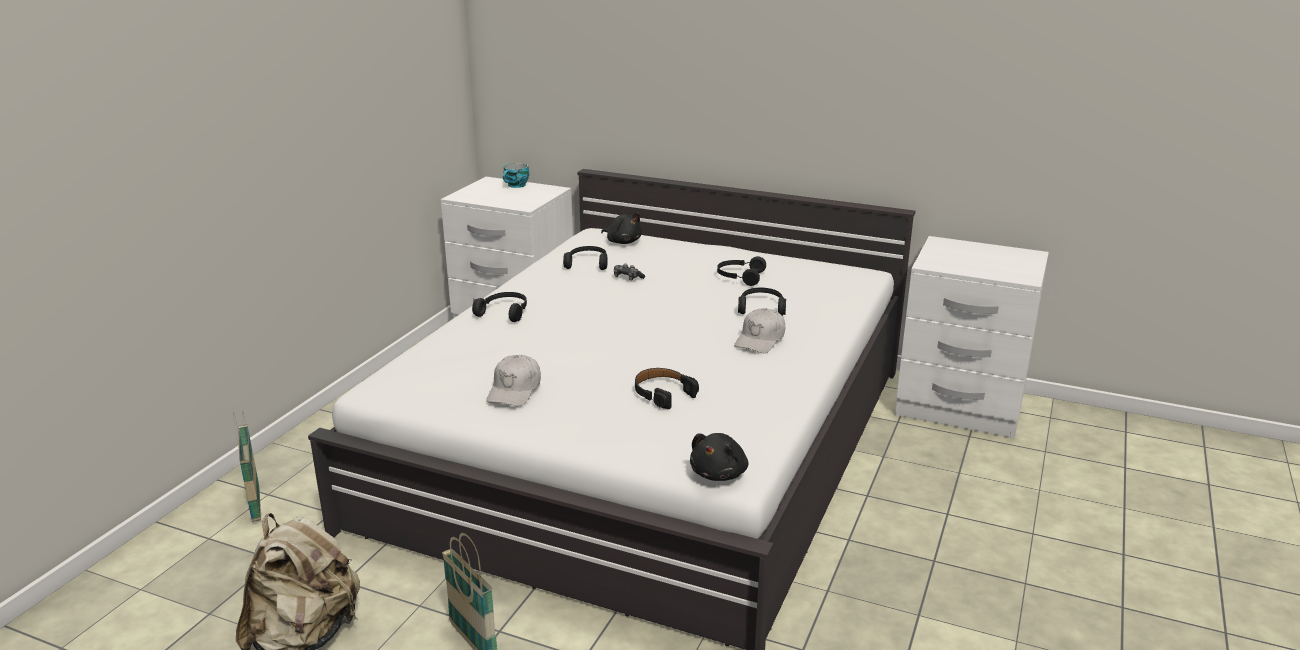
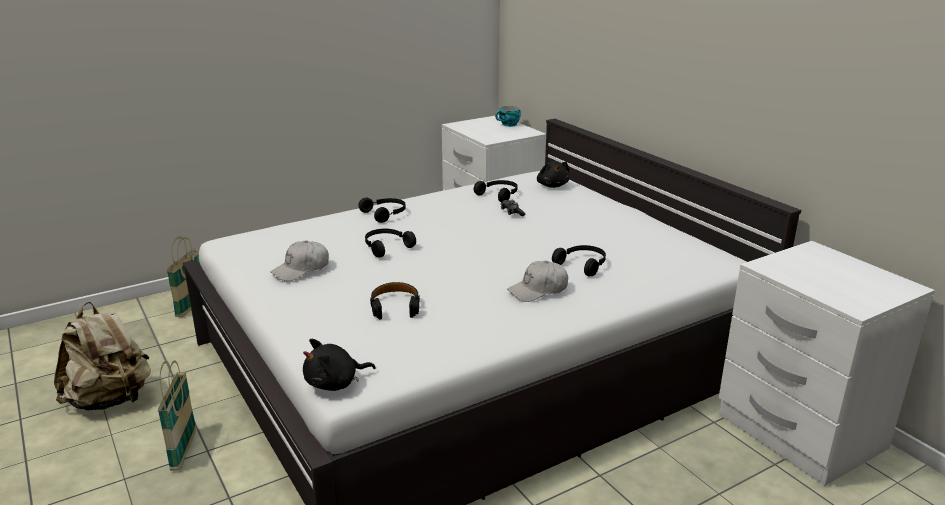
camera: 35 degrees right, 0 degrees up
black headphones [717,256,766,286] -> black headphones moved to [365,229,416,257]

